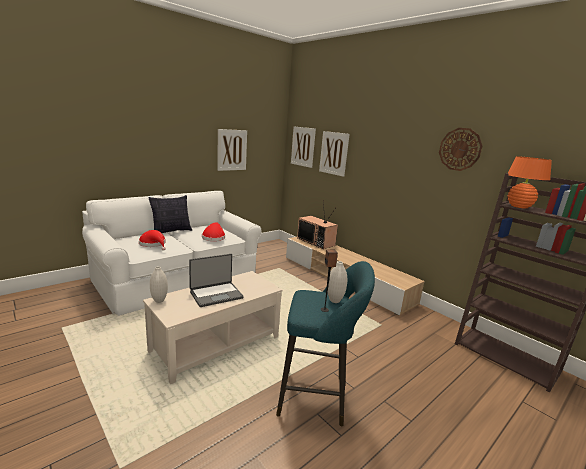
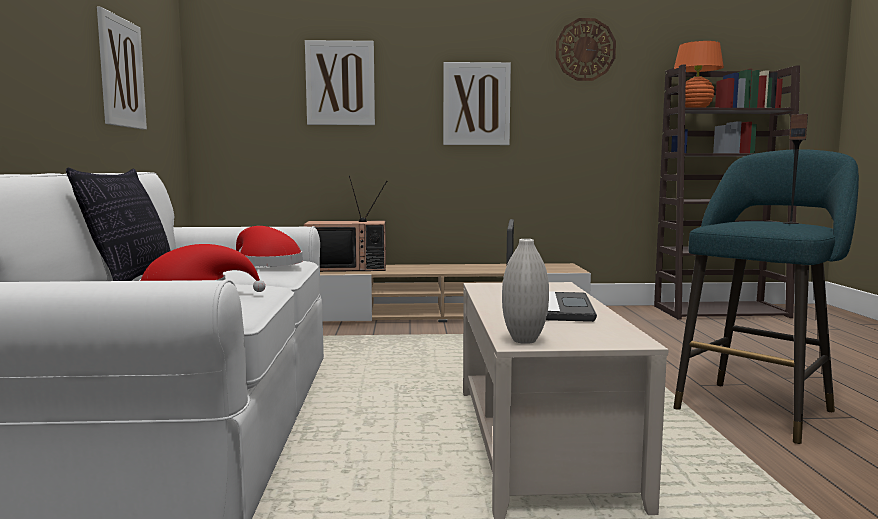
camera: 50 degrees left, 10 degrees down
picture [291,126,316,168] -> picture moved to [443,62,511,145]
white vase [328,261,347,303] -> none

